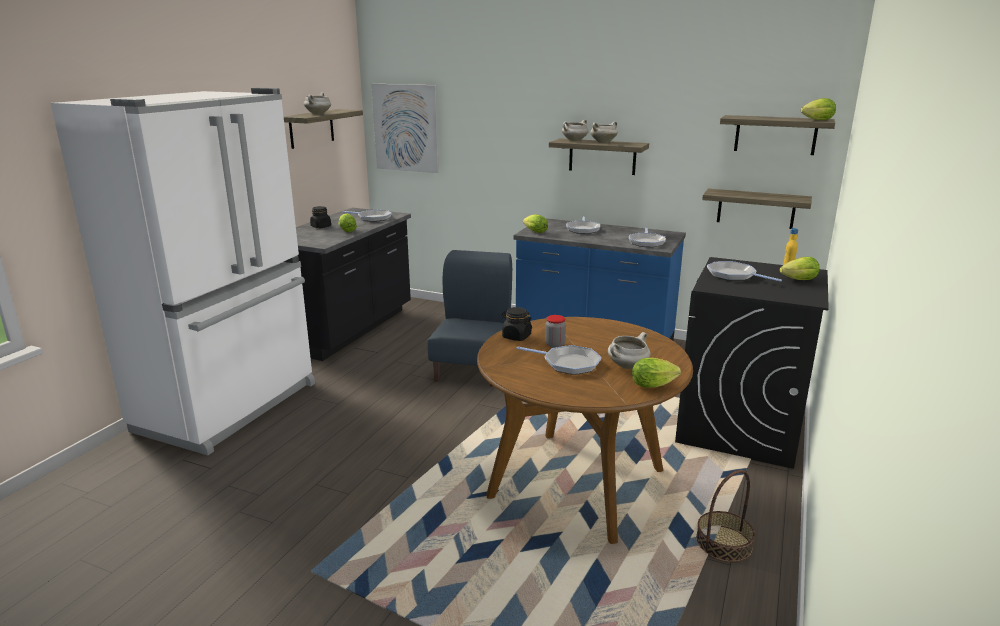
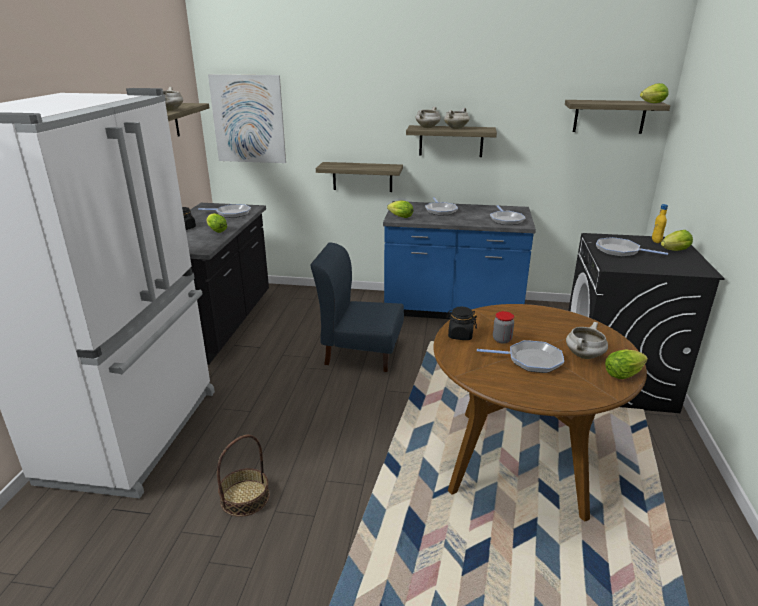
camera: 15 degrees left, 5 degrees up
blue chair [427,250,512,386] -> blue chair turned 75 degrees counterclockwise [311,242,404,372]
basket [696,470,755,562] -> basket moved to [217,435,270,517]
shelf [702,189,812,229] -> shelf moved to [316,162,403,192]

